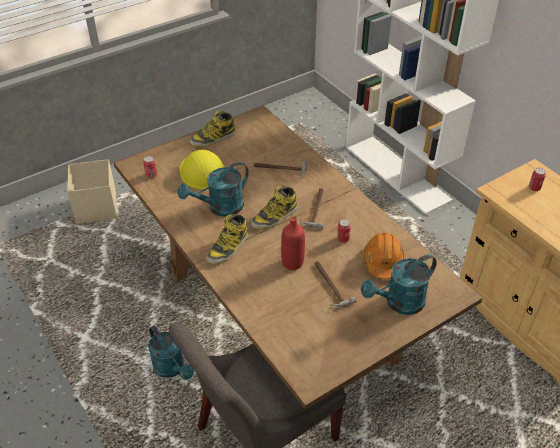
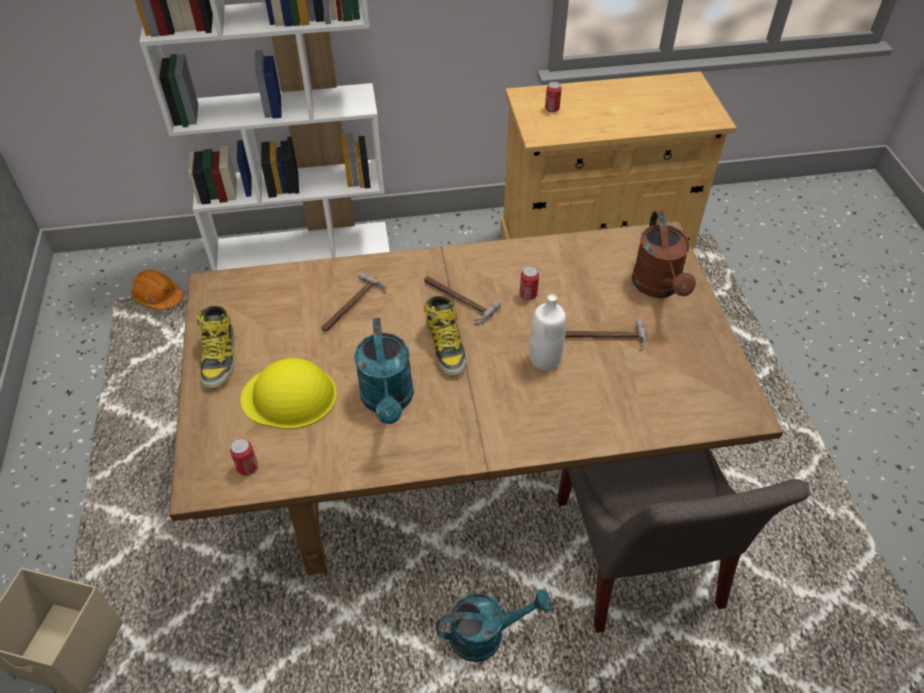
camera: 65 degrees left, 5 degrees up
boot [206,214,248,265] -> none
red bottle [281,217,305,270] -> white bottle [529,294,566,370]
turquoise watering can [361,254,437,315] -> brown watering can [632,211,696,298]
orange hard hat [364,232,404,279] -> orange hard hat moved to [131,269,183,310]

